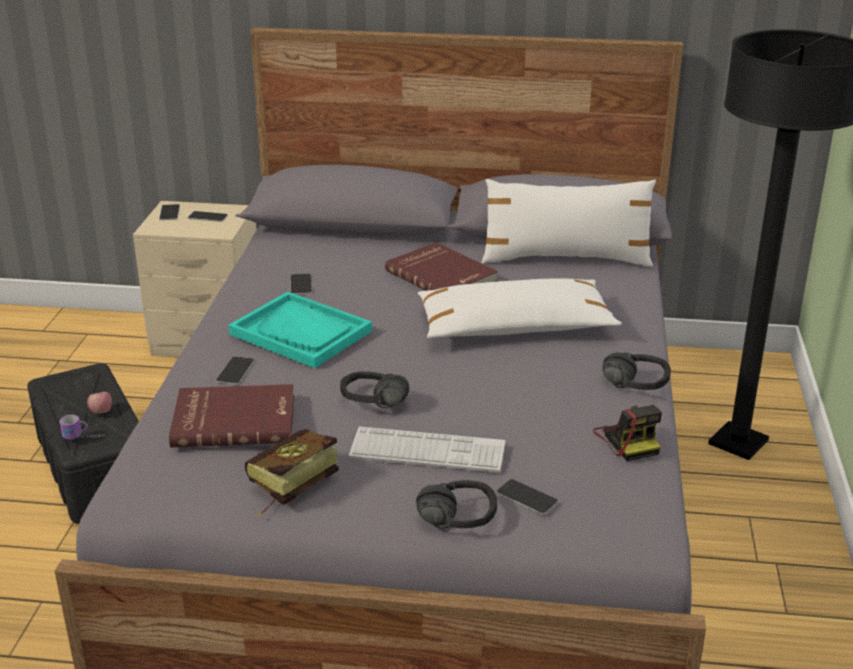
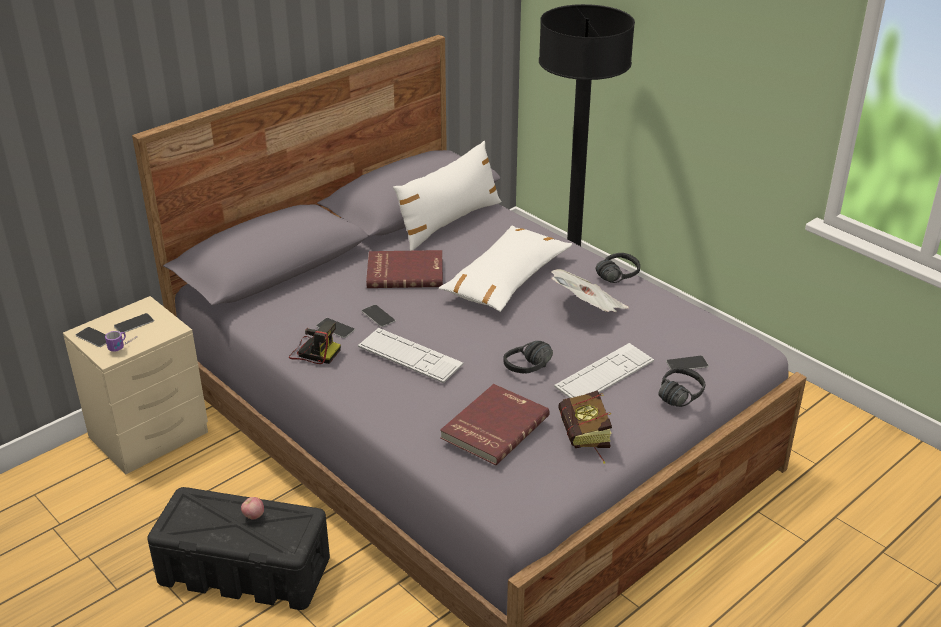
camera: 50 degrees left, 5 degrees up
mug [59,415,106,439] -> mug moved to [105,331,135,352]
phone [216,356,255,385] -> phone moved to [361,305,395,327]
turquoise tray [228,292,372,368] -> keyboard [358,328,463,383]
camera [593,405,662,461] -> camera moved to [289,321,341,364]
none -> newspaper [551,269,629,312]

